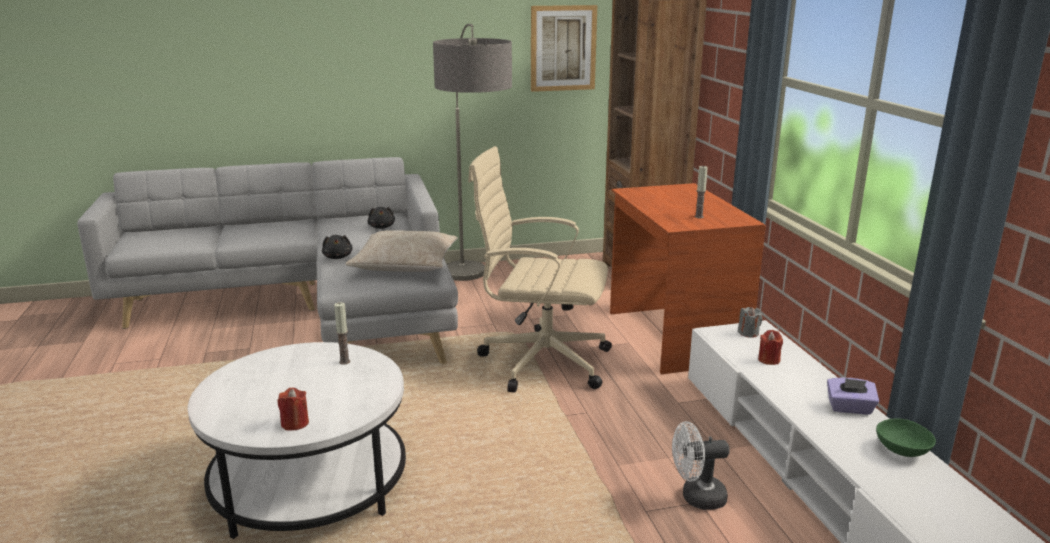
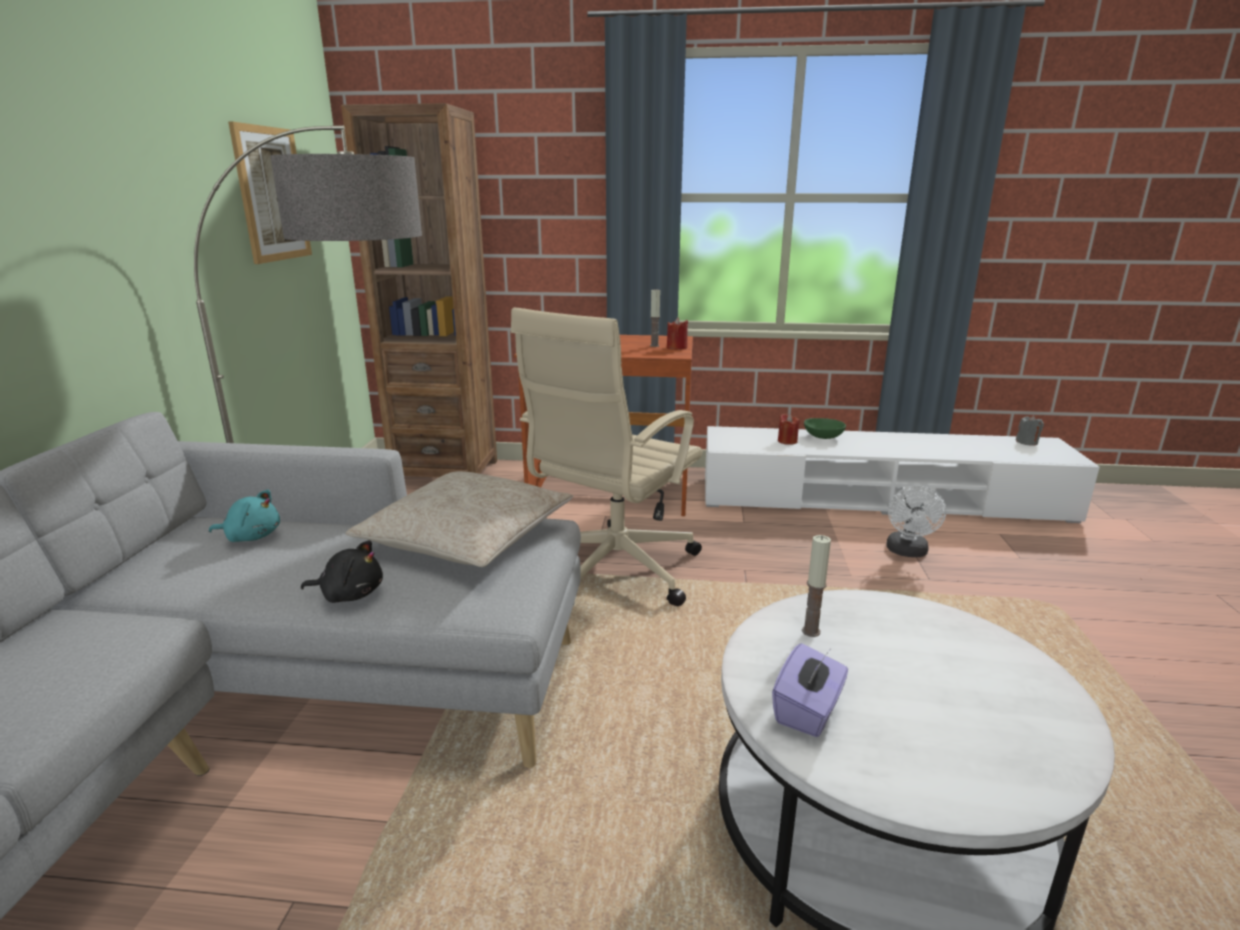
camera: 70 degrees left, 0 degrees up
red candle [277,388,309,431] -> red candle moved to [667,317,688,350]
black plush toy [367,207,395,229] -> turquoise plush toy [209,490,280,542]
grey candle [738,307,762,338] -> grey candle moved to [1016,415,1044,446]
purple tissue box [827,378,879,414] -> purple tissue box moved to [772,643,848,737]
green bowl [876,419,936,457] -> green bowl moved to [804,418,846,439]

